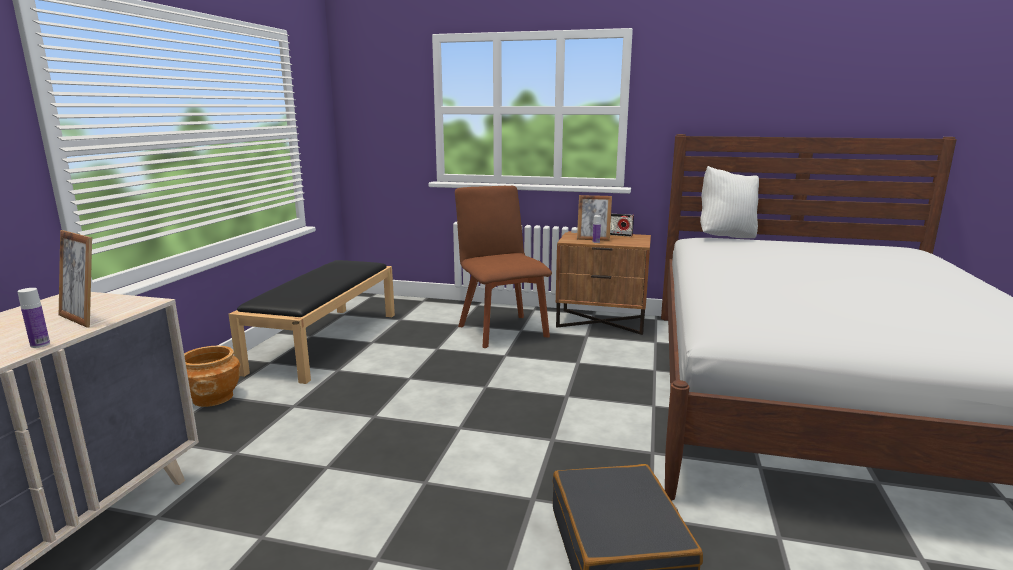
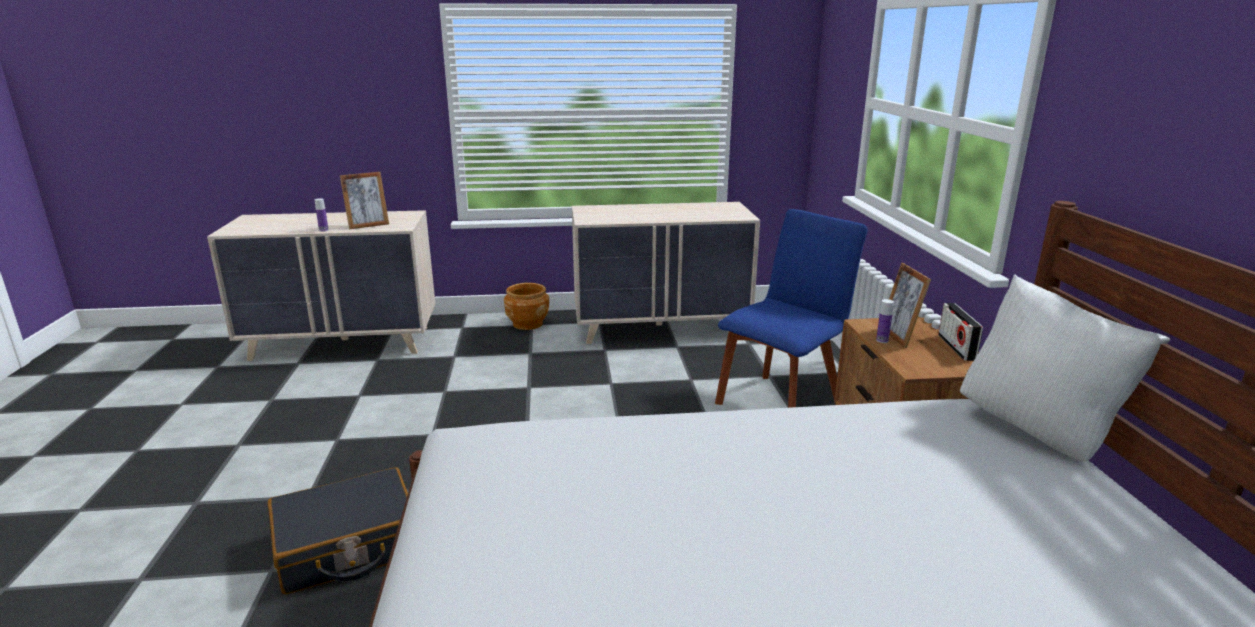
camera: 70 degrees right, 5 degrees up
picture frame [59,230,92,328] -> picture frame turned 135 degrees counterclockwise [340,172,389,229]
black bench [229,260,395,384] -> beige dresser [572,202,760,344]
brown chair [455,186,552,348] -> blue chair [715,209,868,408]

